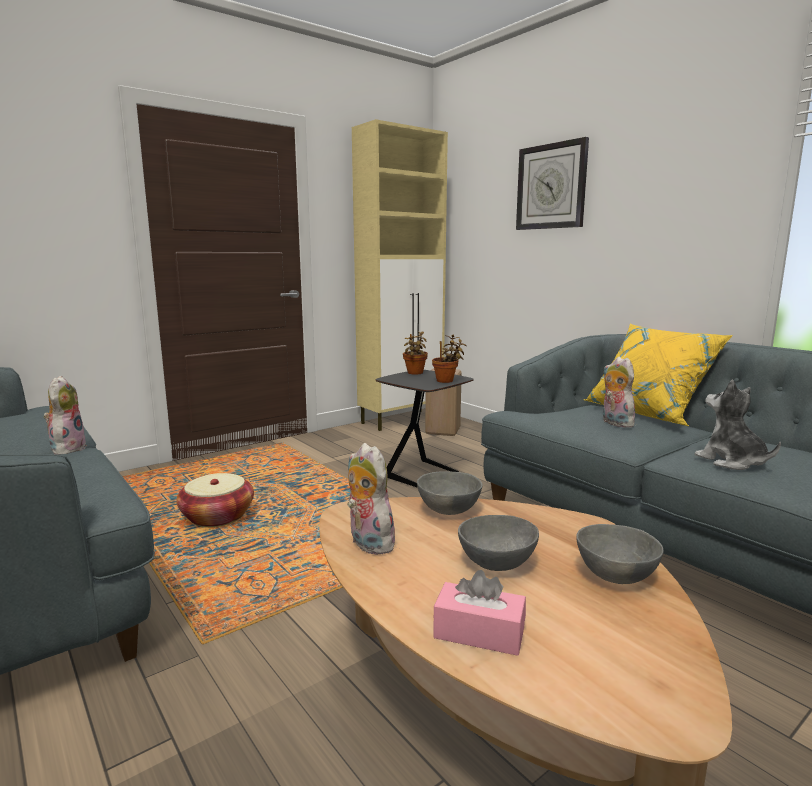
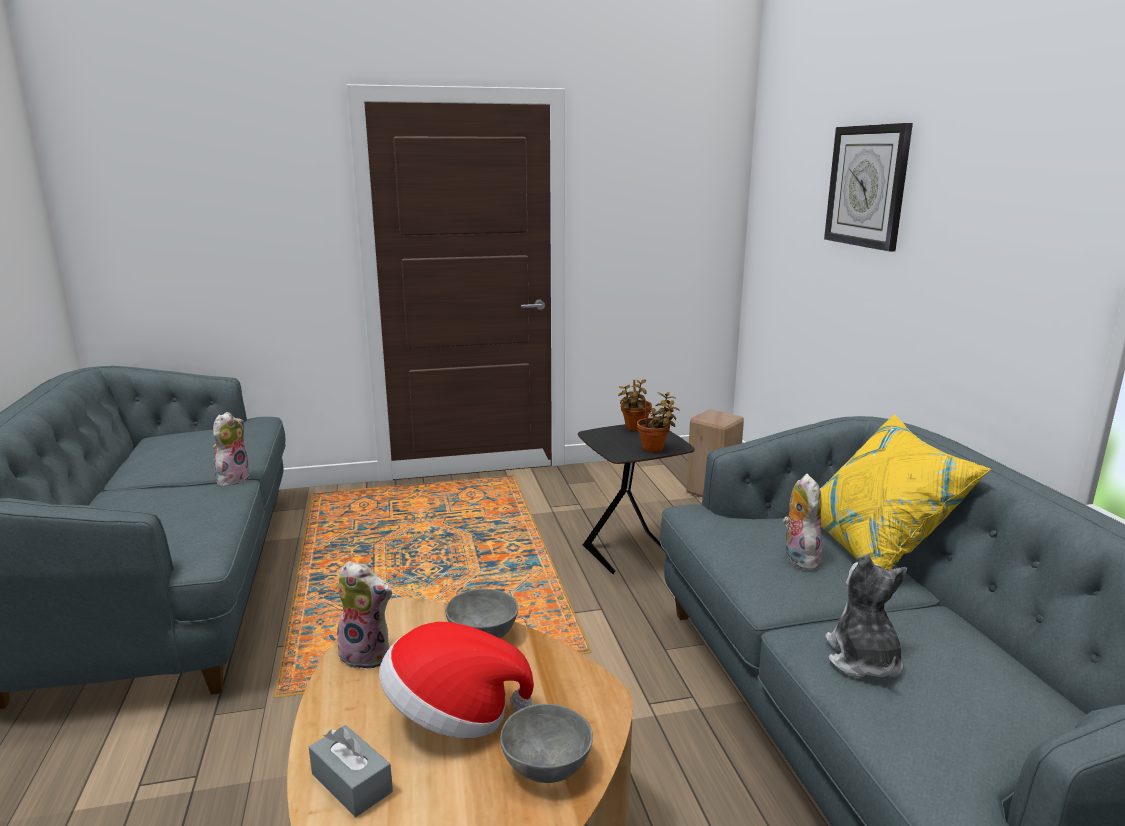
camera: 25 degrees right, 5 degrees up
basket [176,473,254,527] -> none
plush toy [347,443,395,555] -> plush toy turned 120 degrees clockwise [337,561,392,670]
beige cabinet [352,119,448,431] -> none
pink tissue box [433,570,526,656] -> grey tissue box [309,725,393,817]
grey bowl [458,515,539,571] -> hat [379,622,534,739]

